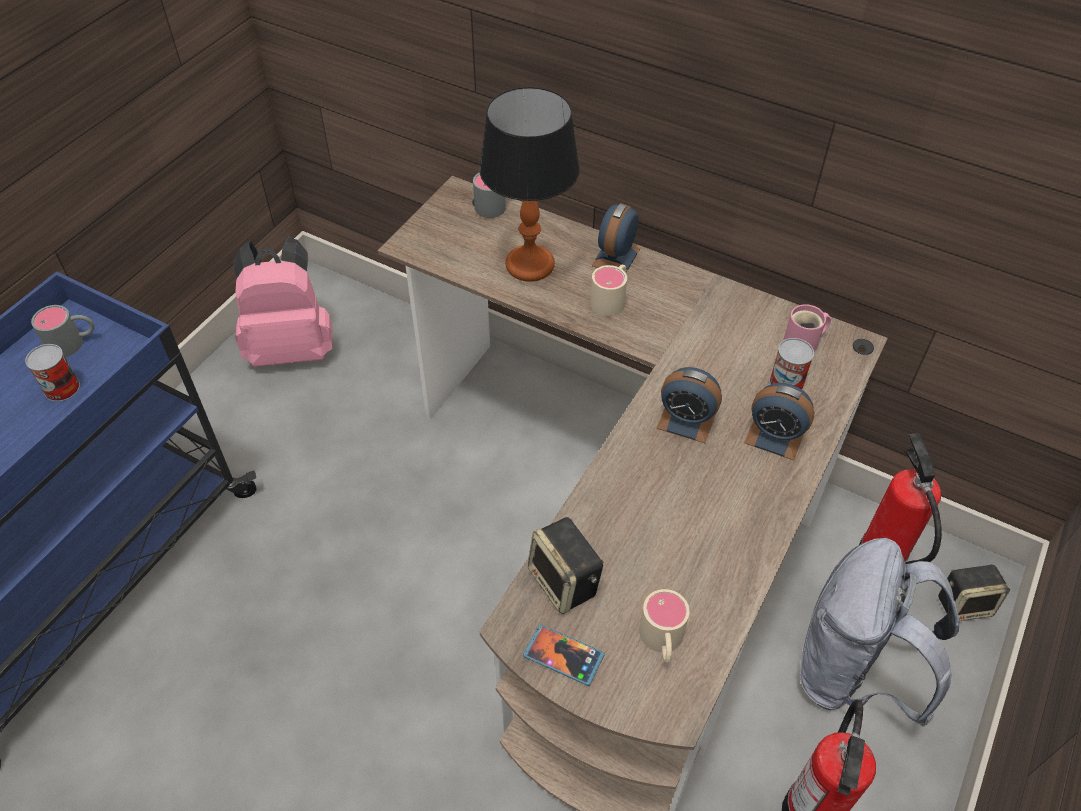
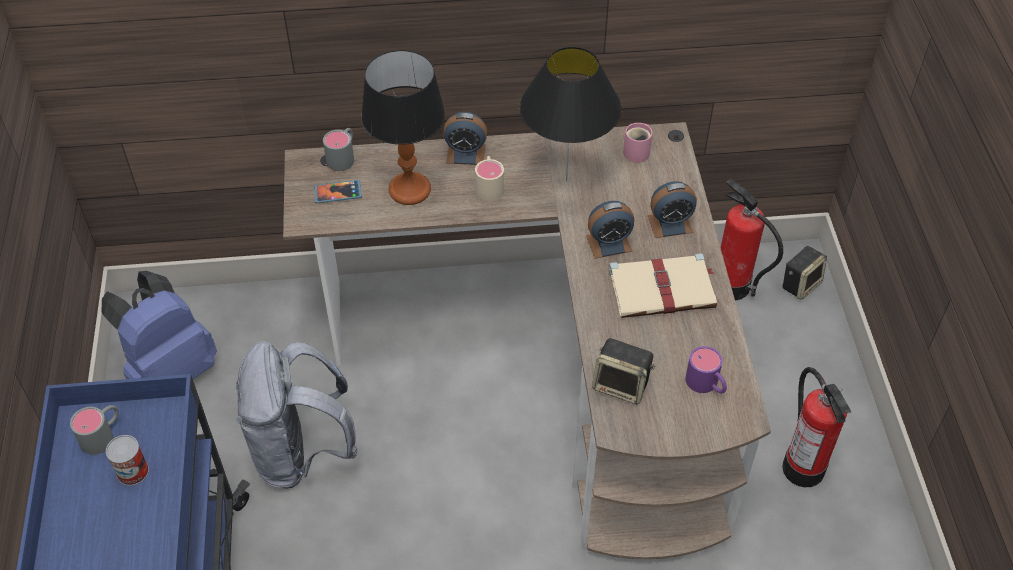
camera: 35 degrees left, 0 degrees up
pink backpack [233,237,332,367] -> blue backpack [102,271,217,379]
phone [523,625,605,686] -> phone moved to [314,180,362,203]
alarm clock [592,203,640,272] -> alarm clock turned 75 degrees counterclockwise [443,112,487,165]
beige mug [639,589,690,664] -> purple mug [685,346,727,394]
can [769,338,814,390] -> none
grey backpack [800,538,959,727] -> grey backpack moved to [236,341,358,489]
none -> black table lamp [520,47,622,182]
none -> beige book [609,253,717,318]

